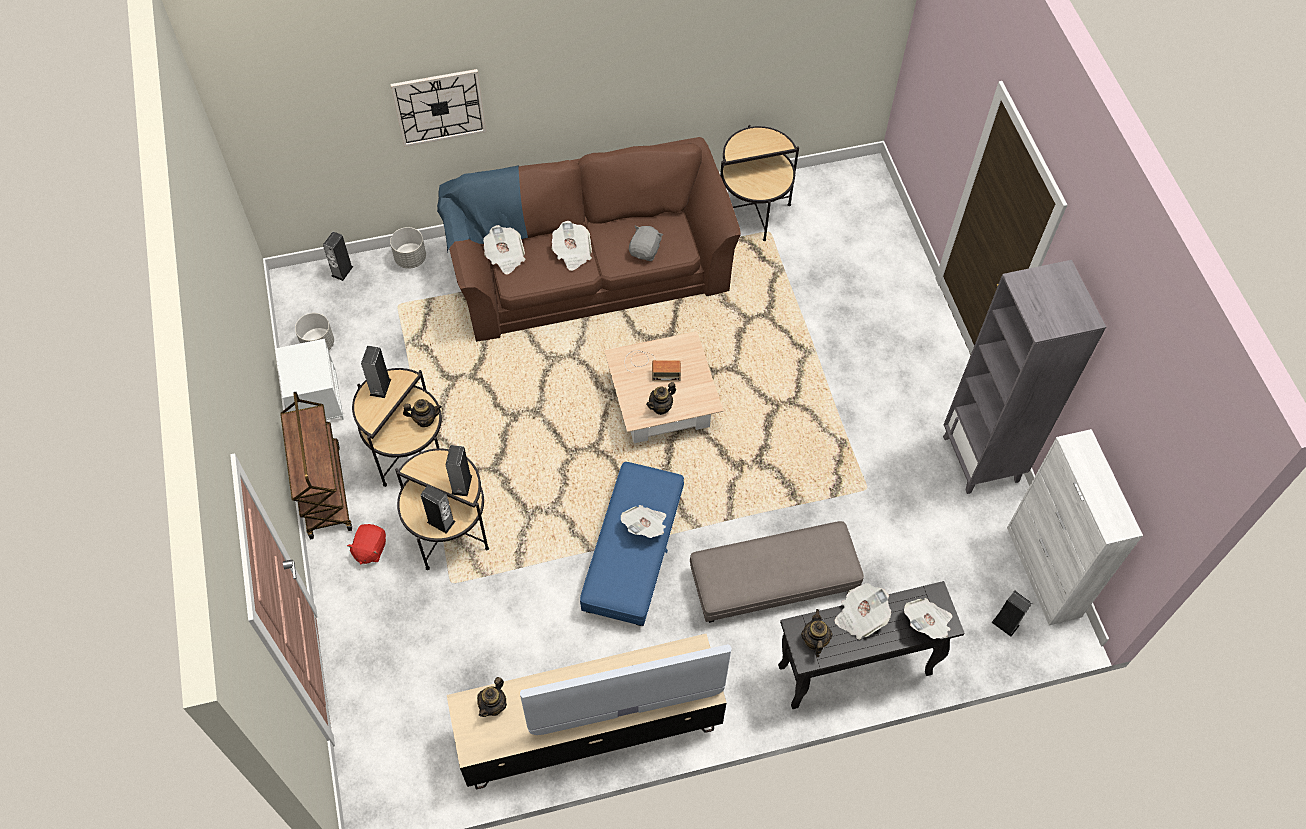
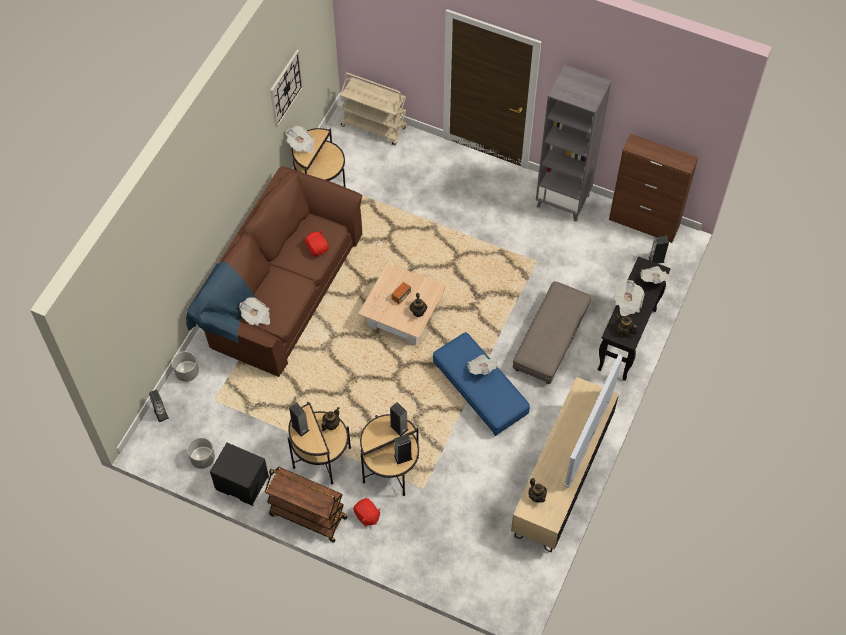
camera: 50 degrees left, 0 degrees up
white nightstand [276,339,344,420] -> black nightstand [210,443,269,506]
wall clock [390,69,486,147] -> wall clock moved to [270,50,303,128]
newspaper [551,221,592,271] -> newspaper moved to [286,126,315,153]
grey plush toy [629,226,663,261] -> red plush toy [304,231,329,257]
white cabinet [1007,429,1143,626] -> brown cabinet [609,133,698,243]
none -> beige cart [340,72,407,145]

